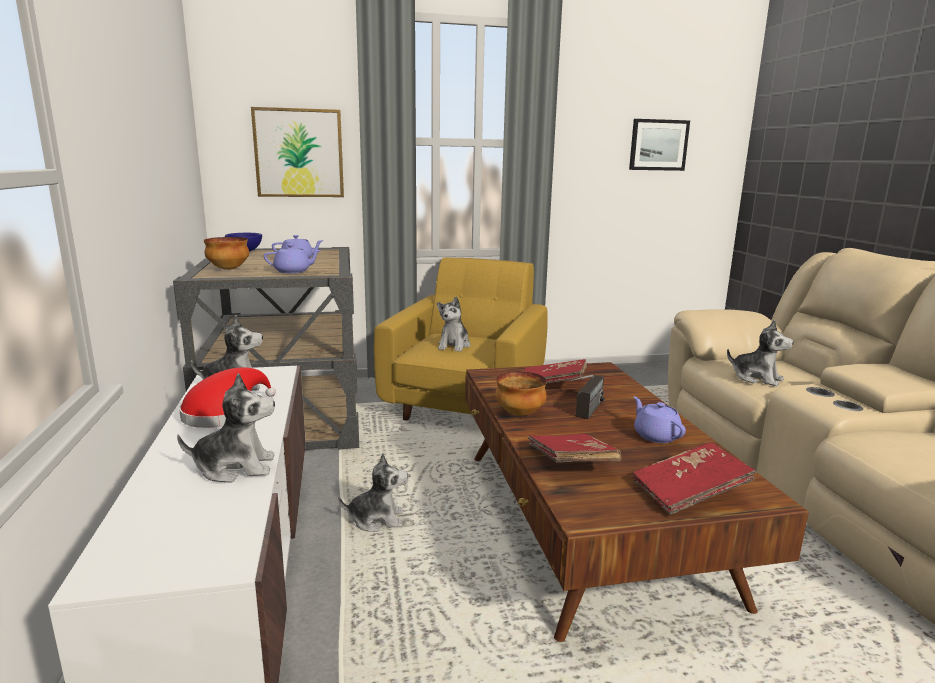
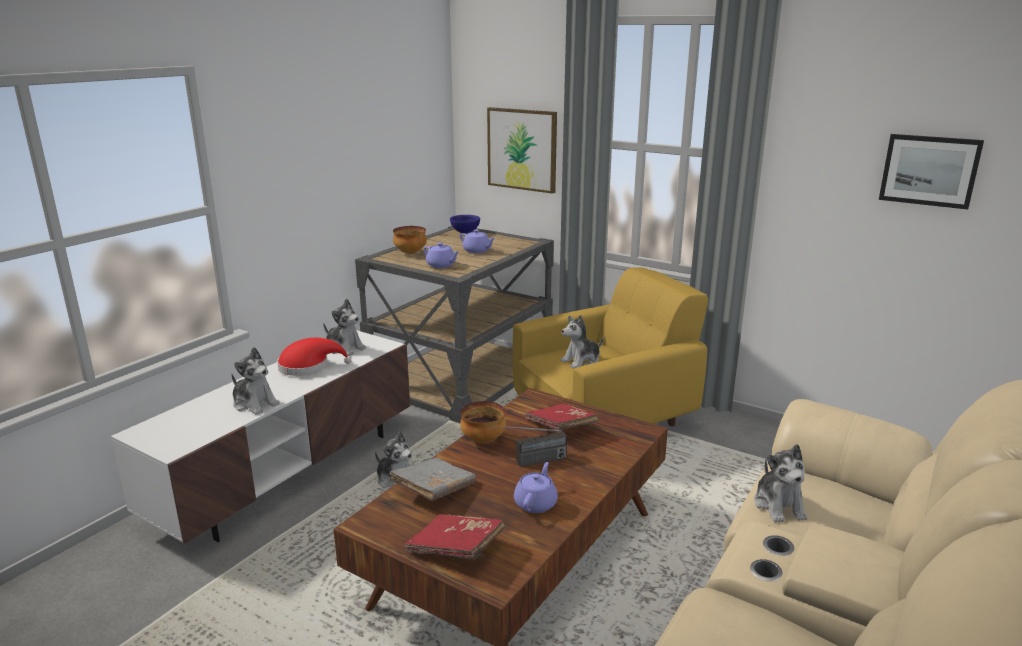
camera: 45 degrees right, 5 degrees up
red book [528,434,622,462] -> grey book [389,457,476,501]

